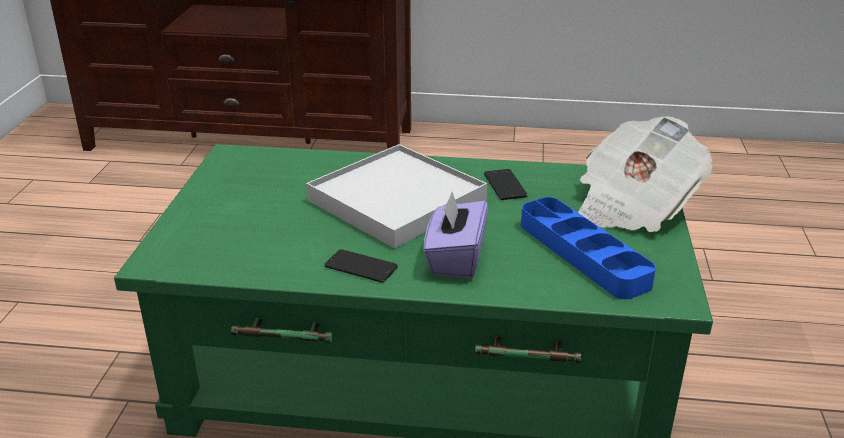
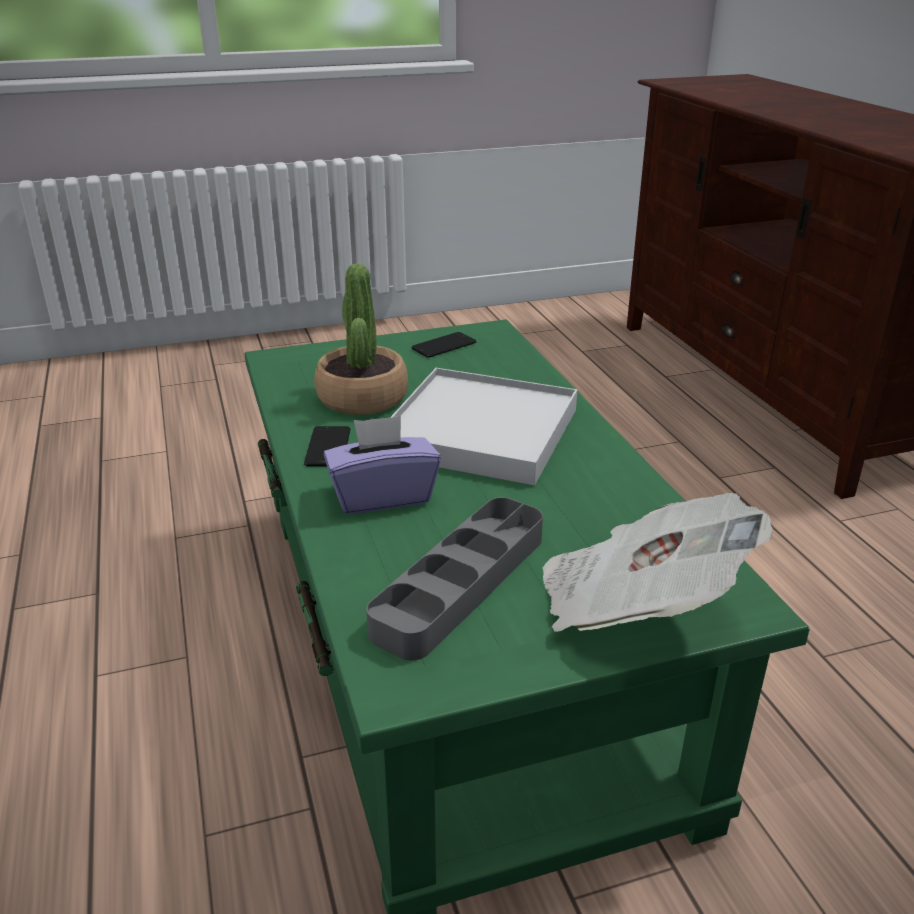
camera: 65 degrees right, 0 degrees up
phone [484,169,528,200] -> phone moved to [412,332,476,358]
blue tray [521,197,656,299] -> grey tray [366,497,543,660]
none -> potted plant [314,263,408,415]

